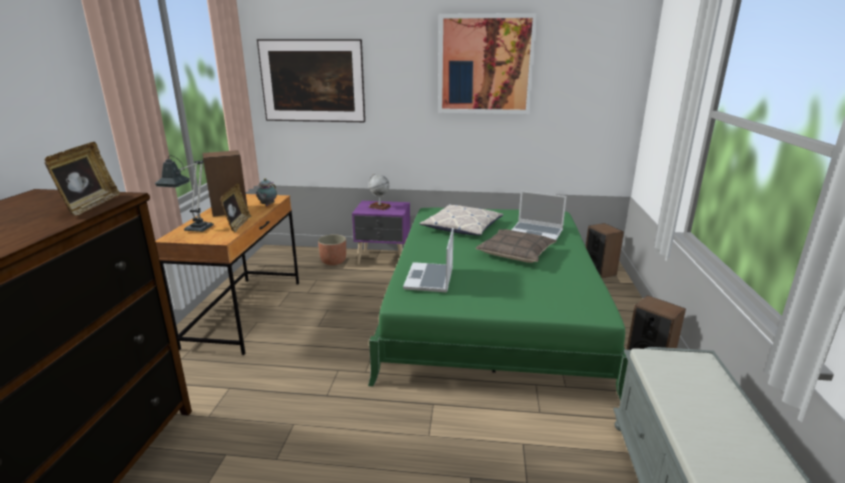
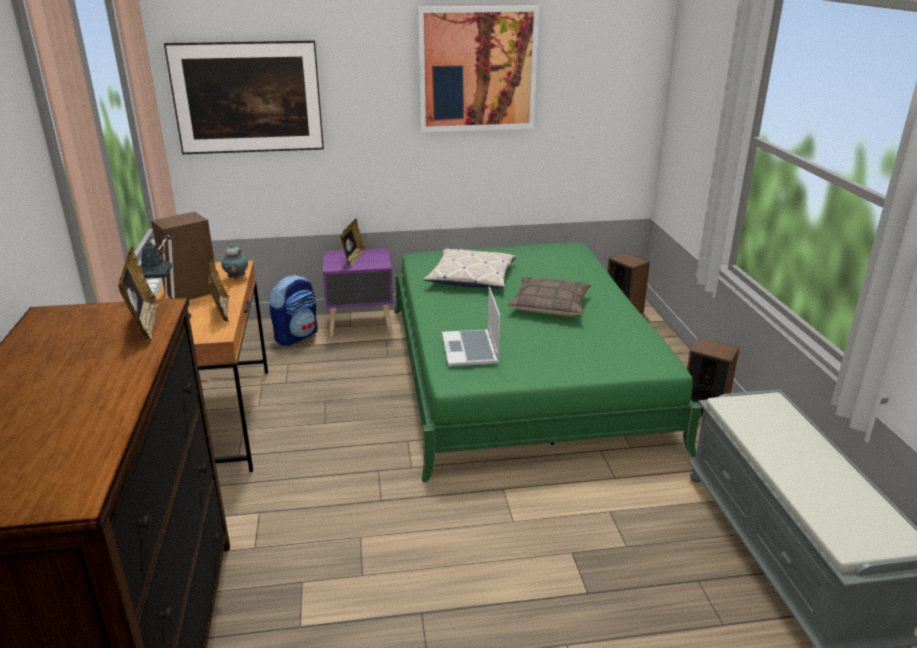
camera: 15 degrees left, 5 degrees up
planter [318,234,346,265] -> backpack [269,275,317,346]
globe [369,174,391,210] -> picture frame [340,219,366,267]
laptop [512,191,567,240] -> none

